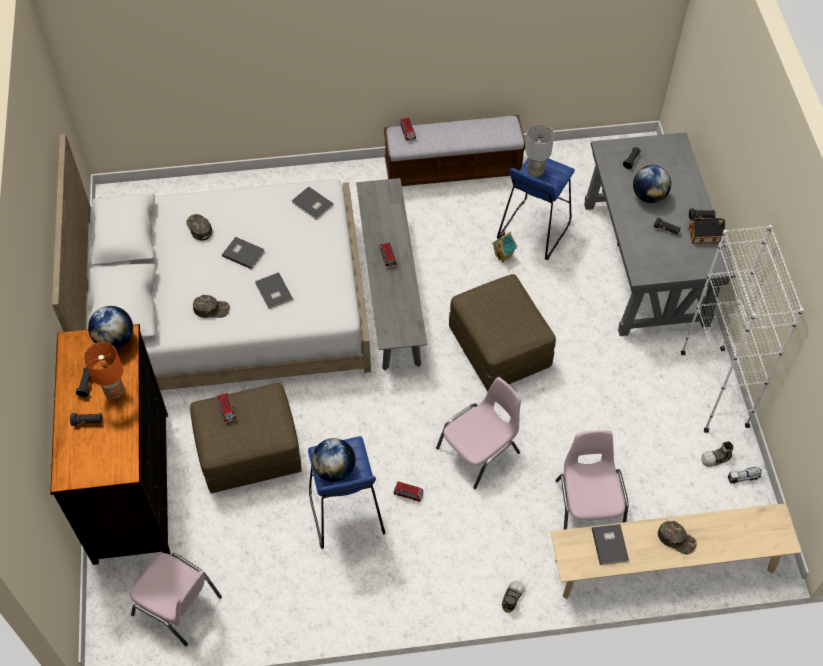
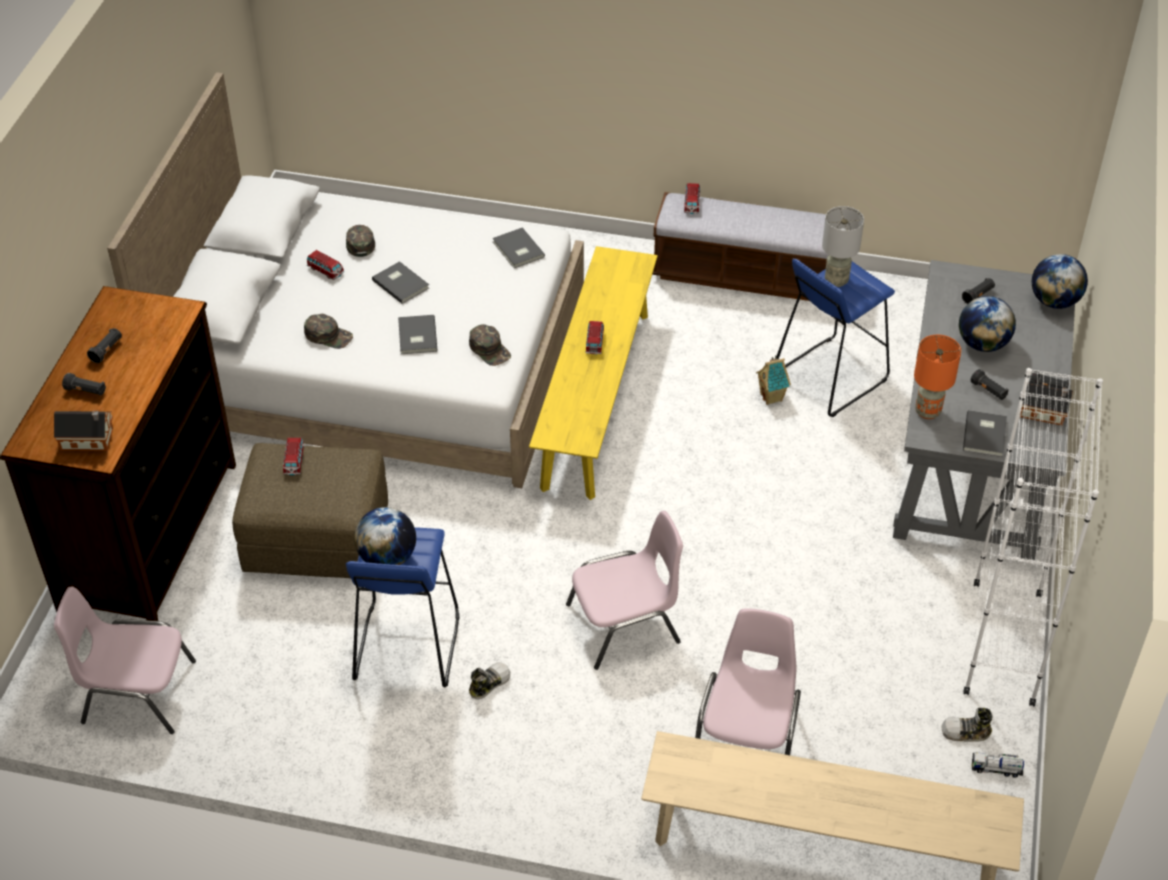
camera: 20 degrees right, 10 degrees down
orange table lamp [84,342,124,399] -> orange table lamp moved to [914,335,961,419]
globe [88,306,133,349] -> globe moved to [1032,254,1088,309]
pink chair [130,553,222,646] -> pink chair turned 135 degrees clockwise [54,587,196,734]
grey bench [356,178,427,371] -> yellow bench [529,246,658,500]
toy car [393,481,424,502] -> toy car moved to [307,250,344,280]
brown ottoman [449,274,556,391] -> none
shoe [502,581,525,613] -> shoe moved to [469,662,510,699]
grey book [592,524,629,565] -> grey book moved to [963,410,1007,457]
green cap [658,521,697,555] -> green cap moved to [469,324,511,366]
none -> toy house [54,411,113,451]

